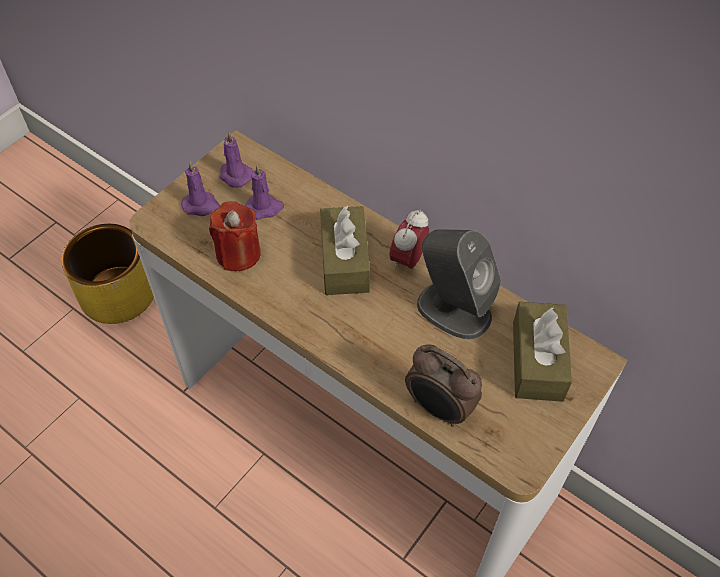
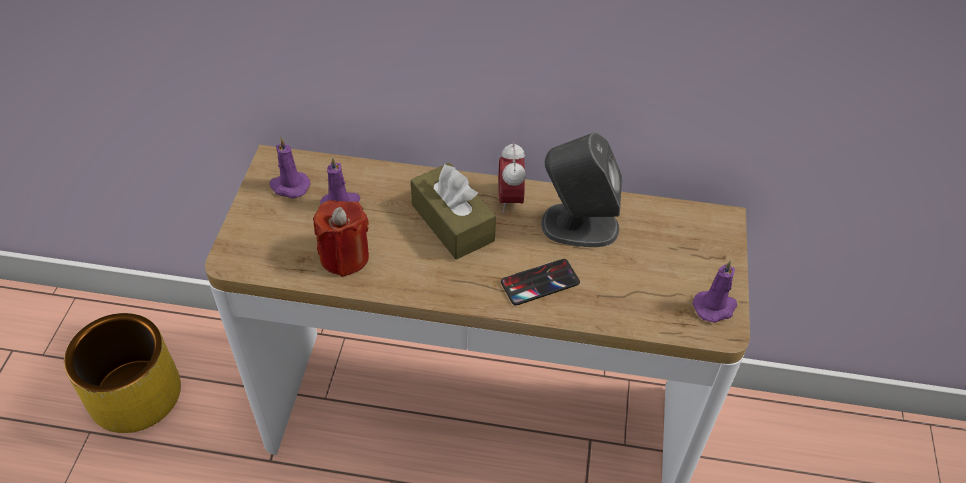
camera: 30 degrees left, 5 degrees down
purple candle [181,161,220,216] -> purple candle moved to [693,260,737,323]
alarm clock [405,344,482,427] -> none
brown tissue box [513,302,572,402] -> none
none -> phone [501,259,580,305]

